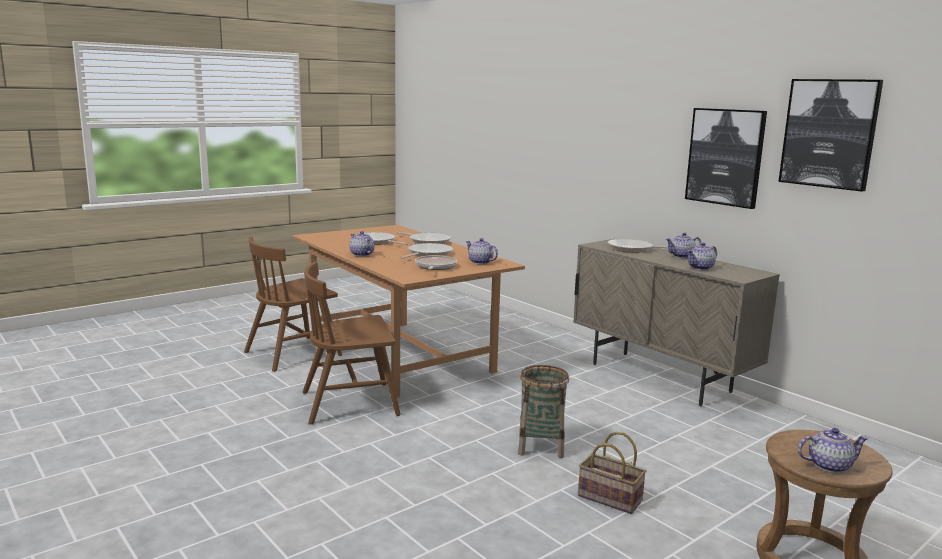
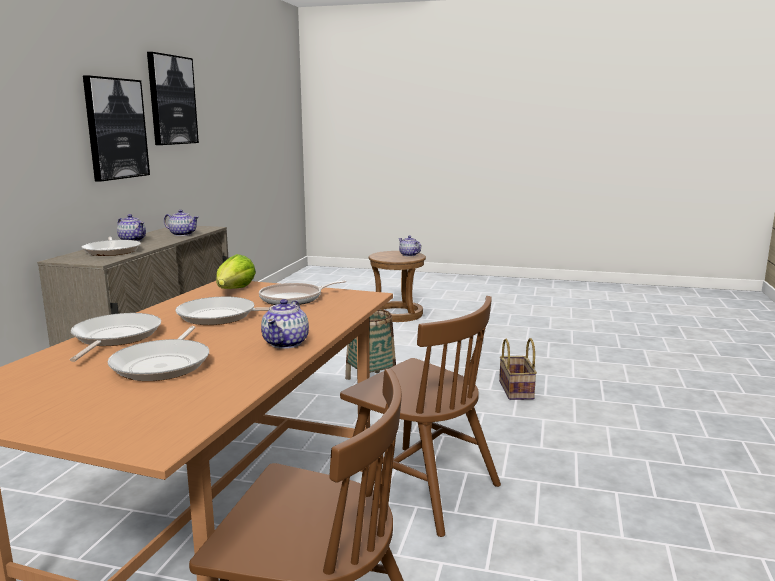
camera: 125 degrees left, 0 degrees up
teapot [465,238,498,264] -> lettuce [216,254,256,289]
basket [578,432,647,514] -> basket moved to [499,338,537,400]

